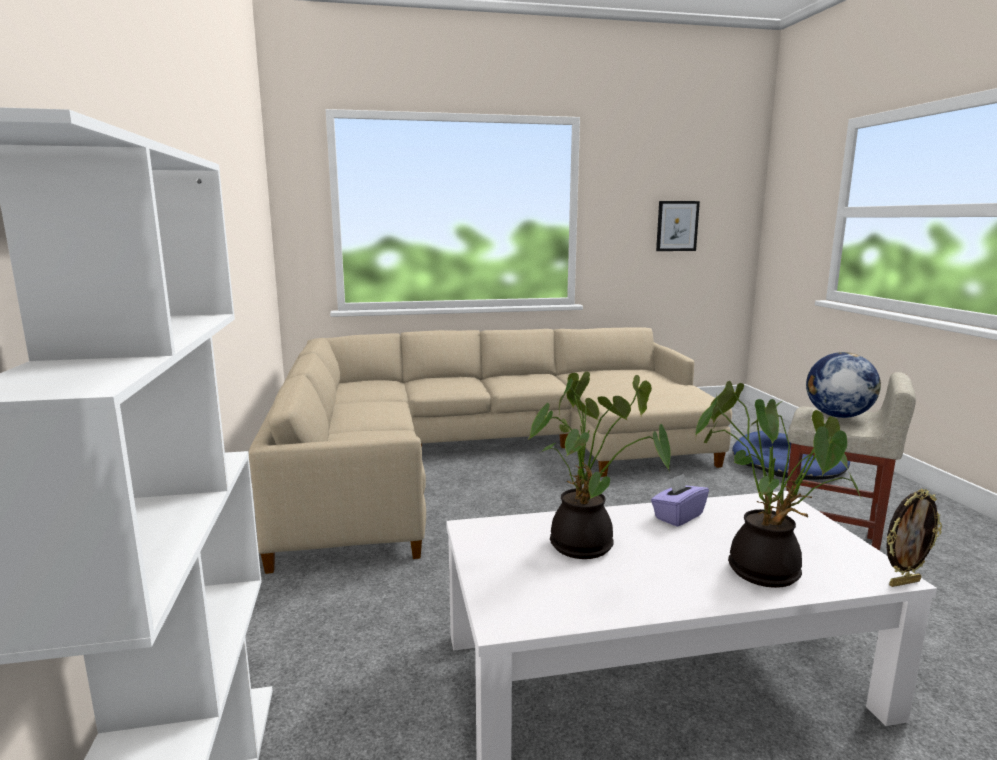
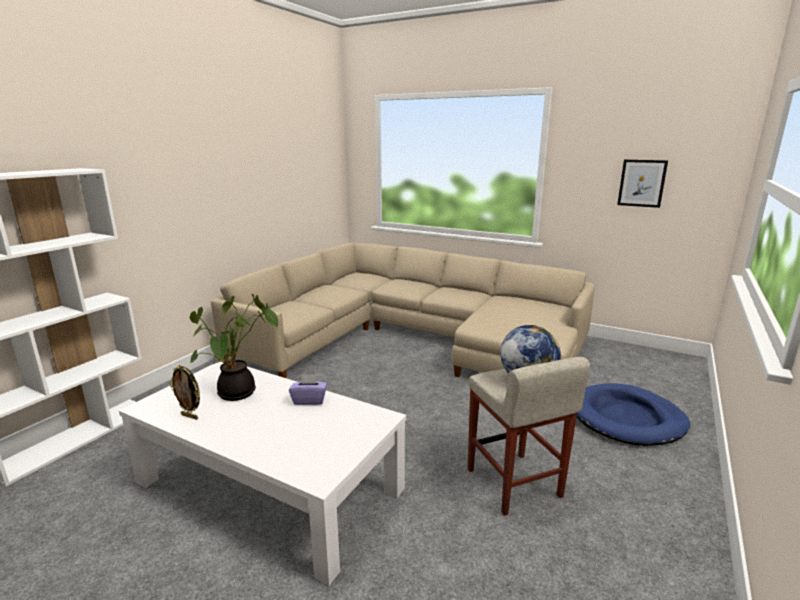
camera: 40 degrees right, 5 degrees up
potted plant [696,381,861,588] -> none
picture frame [887,489,942,587] -> picture frame moved to [170,365,200,420]

